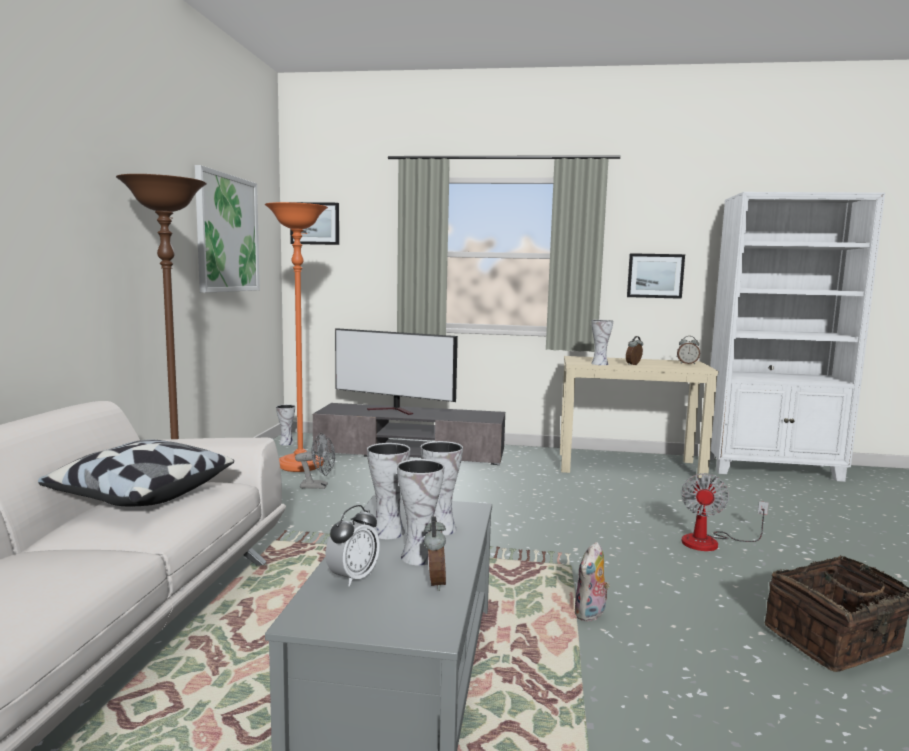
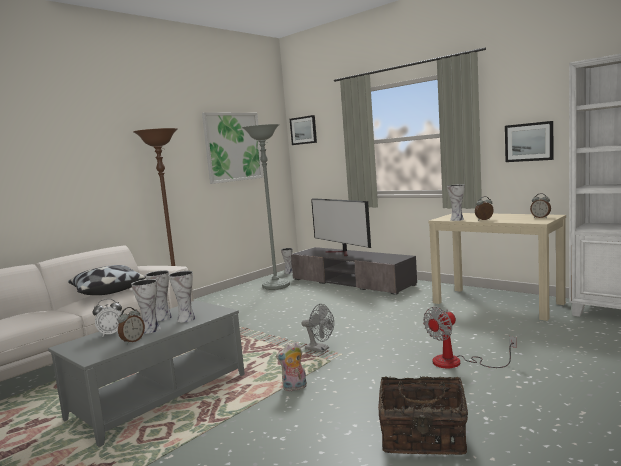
camera: 35 degrees right, 0 degrees up
orange floor lamp [265,202,328,472] -> grey floor lamp [242,124,290,290]
grey fan [295,433,335,489] -> grey fan moved to [302,304,334,353]

